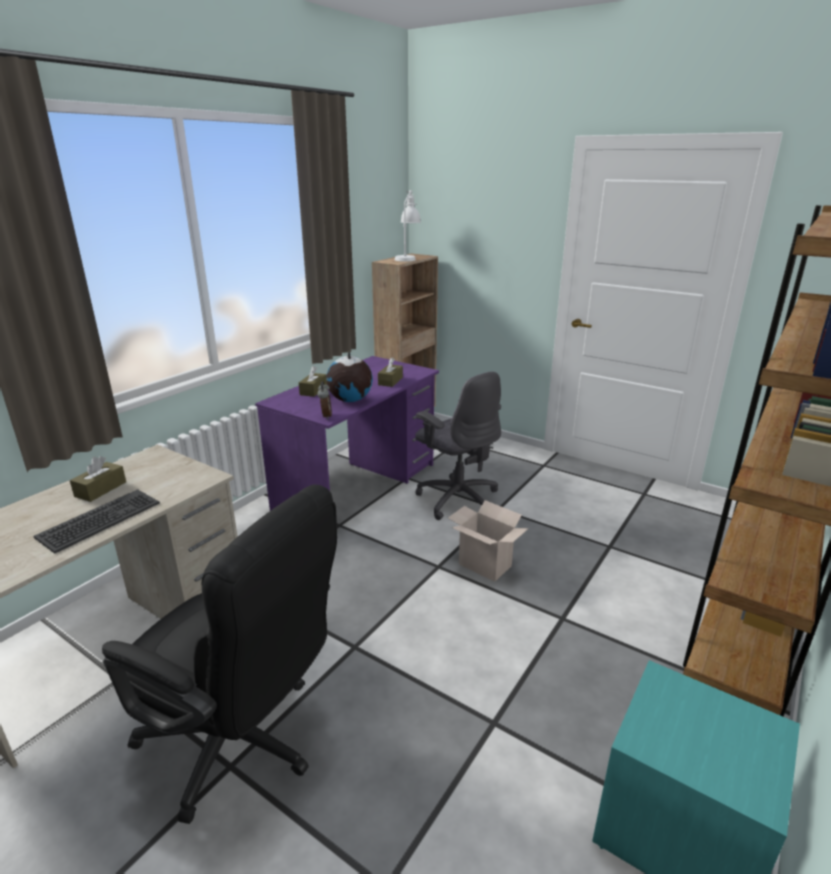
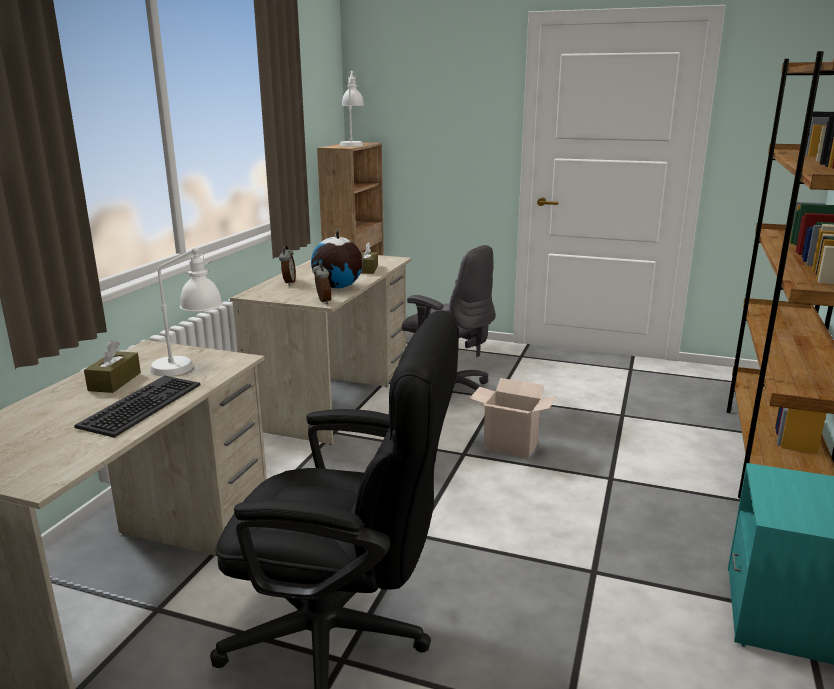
camera: 15 degrees left, 5 degrees down
purple desk [255,356,439,511] -> beige desk [230,255,411,445]
brown tissue box [299,366,327,397] -> alarm clock [279,246,296,285]
none -> white table lamp [150,247,223,376]

